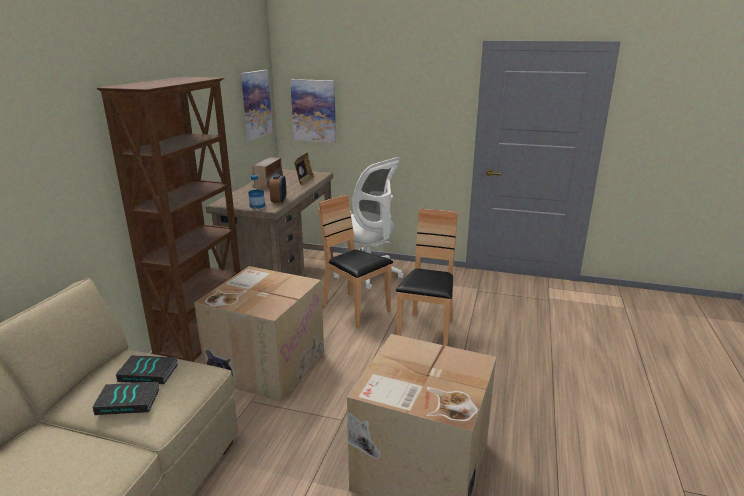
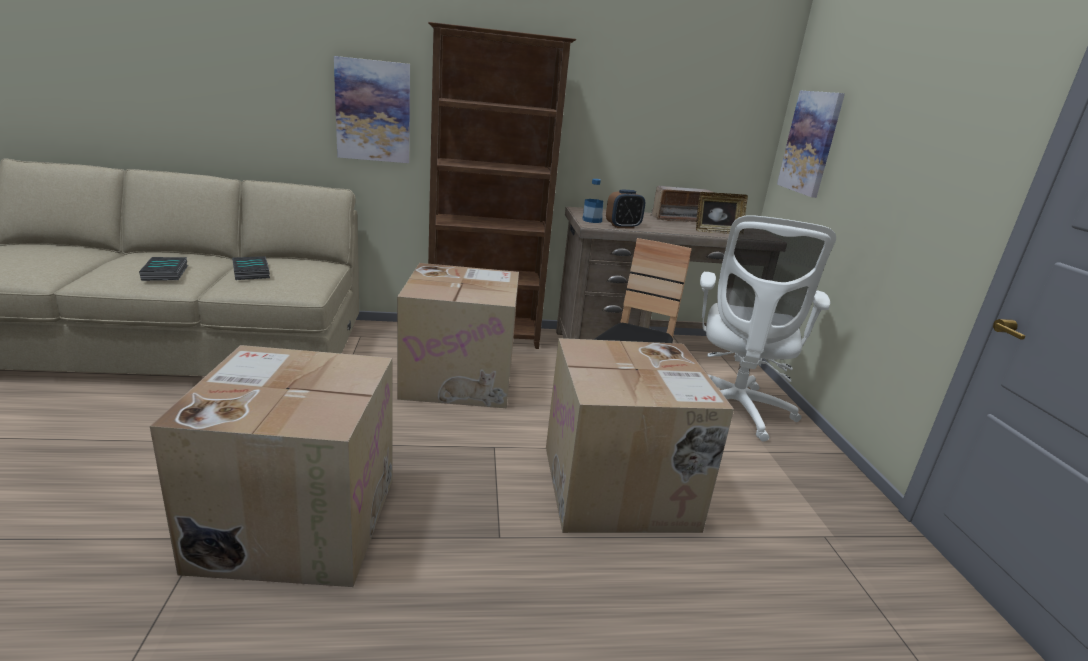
camera: 65 degrees right, 0 degrees up
book [116,355,178,384] -> book moved to [139,257,188,281]
picture [241,70,272,141] -> picture moved to [334,56,410,163]
brown chair [396,209,458,346] -> cardboard box [546,338,734,533]

